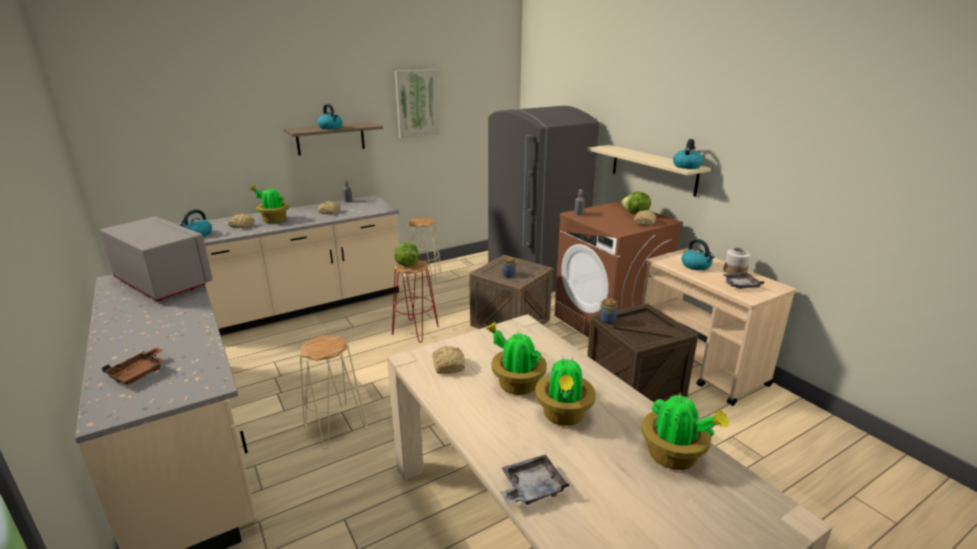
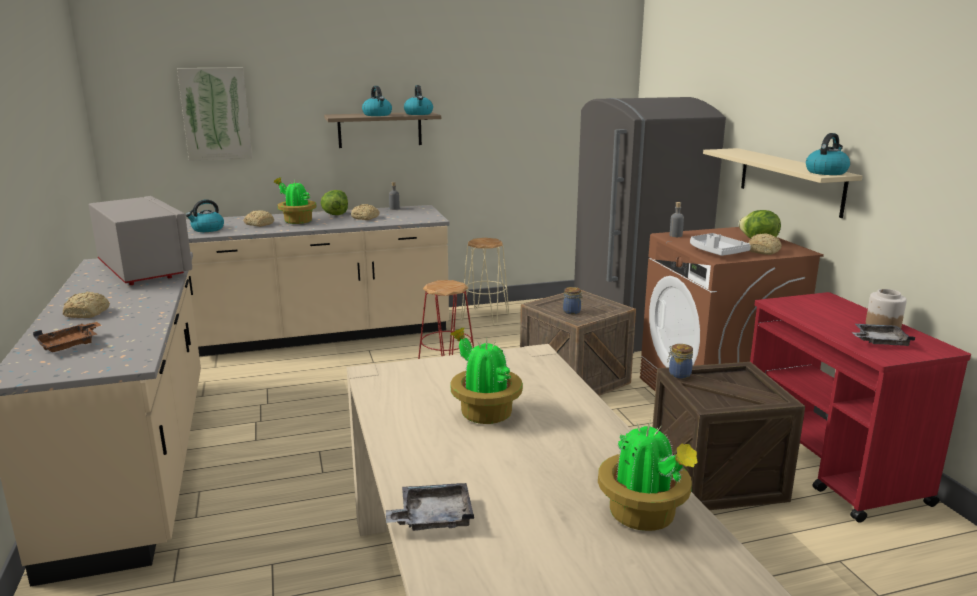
camera: 15 degrees right, 5 degrees down
beige stool [300,335,367,449] -> none
lettuce [394,243,419,266] -> lettuce moved to [321,190,348,215]
picture [395,69,440,138] -> picture moved to [177,67,252,161]
bread [432,346,465,374] -> bread moved to [63,292,110,318]
potted plant [535,355,596,426] -> none
beige cart [642,248,797,406] -> red cart [750,292,971,523]
kettle [682,239,715,270] -> kettle moved to [404,85,433,115]
none -> grey tray [690,233,751,256]

